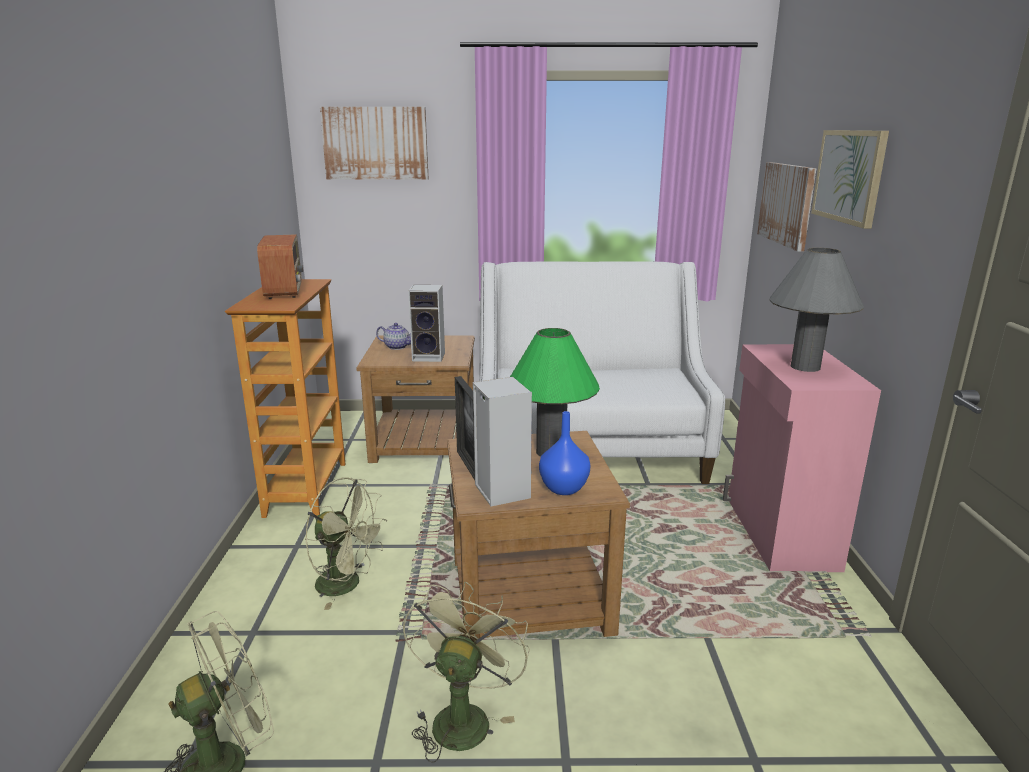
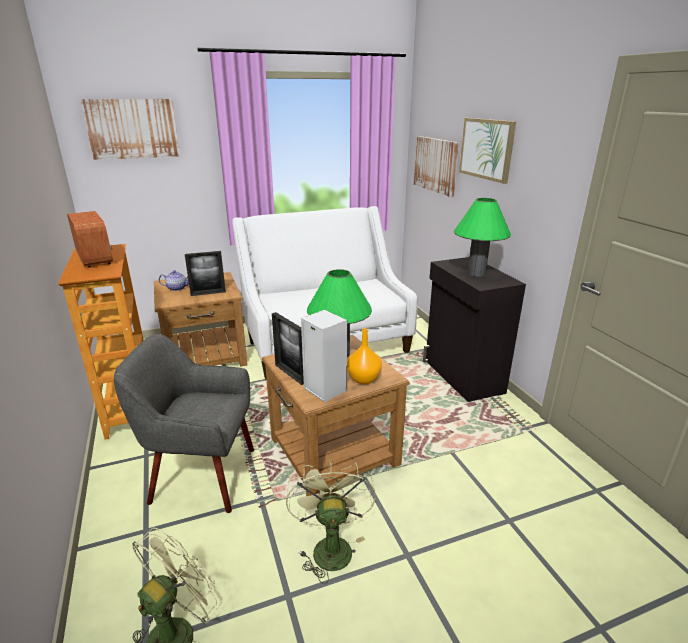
camera: 20 degrees left, 5 degrees up
green fan [305,478,387,610] -> grey armchair [114,334,254,513]
speaker [408,285,445,362] -> picture frame [185,251,226,296]
blue vase [539,411,591,495] -> orange vase [347,328,382,384]
pink cabinet [723,344,881,572] -> black cabinet [423,257,526,402]
grey table lamp [770,248,864,372] -> green table lamp [454,198,511,277]

